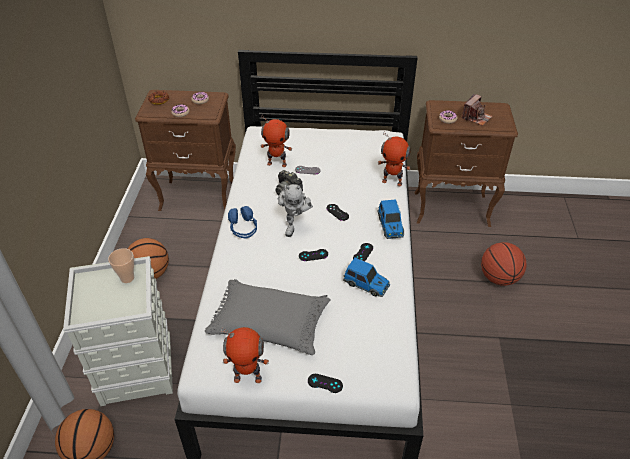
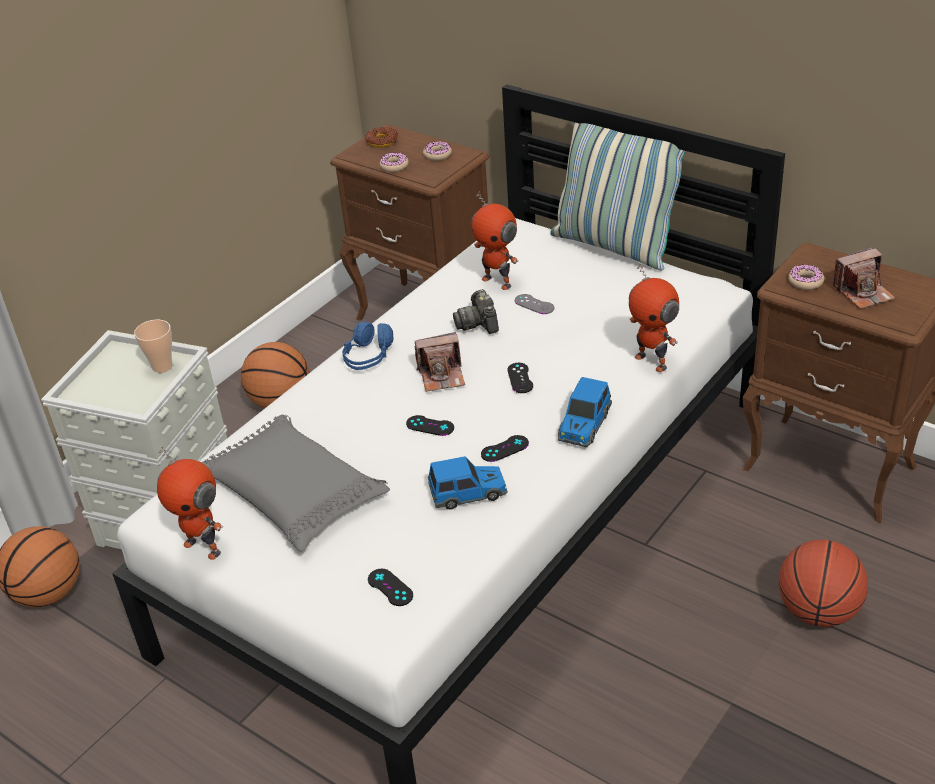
camera: 35 degrees right, 5 degrees down
toy robot [277,184,313,237] -> camera [415,332,465,392]
black game controller [308,374,343,393] -> black game controller moved to [368,569,413,606]
toy car [343,258,390,297] -> toy car turned 75 degrees counterclockwise [428,456,508,510]
none -> pillow [550,122,686,271]

